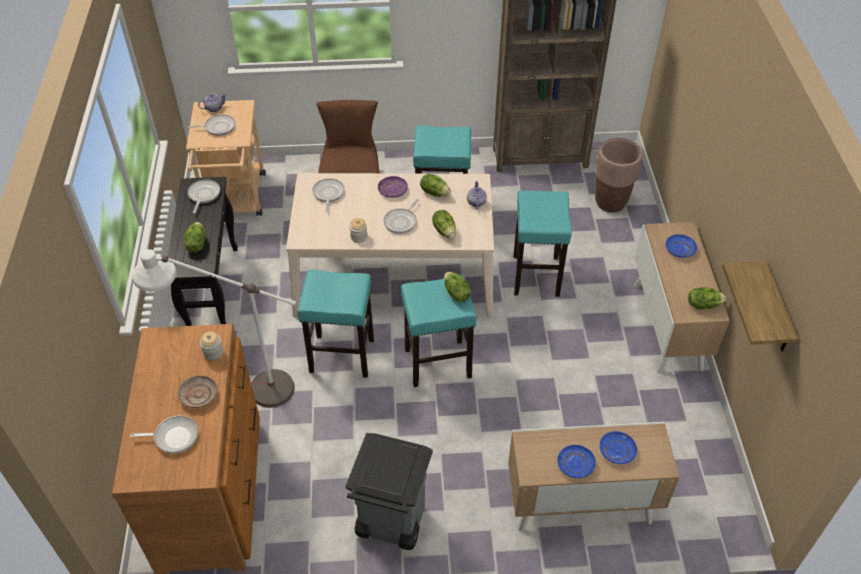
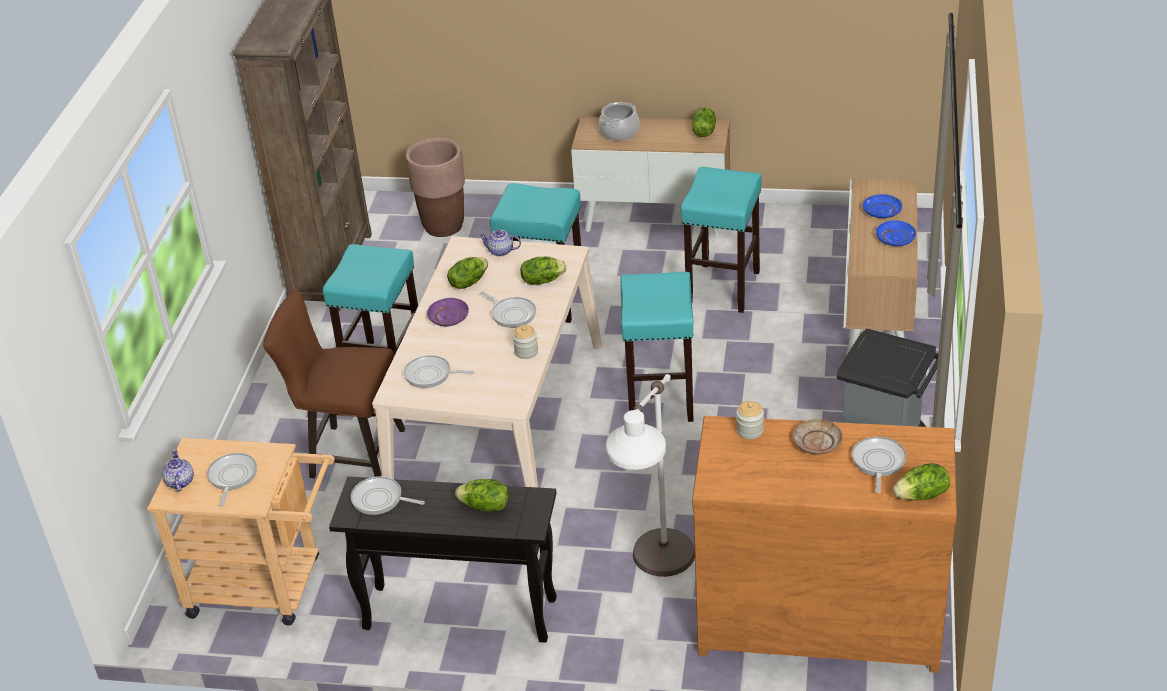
camera: 75 degrees left, 10 degrees down
turquoise stool [297,270,374,378] -> turquoise stool moved to [681,167,762,313]
lettuce [444,272,471,302] -> lettuce moved to [893,463,950,500]
blue plate [666,234,697,258] -> cooking pot [599,102,639,141]
shelf [722,261,799,351] -> none

